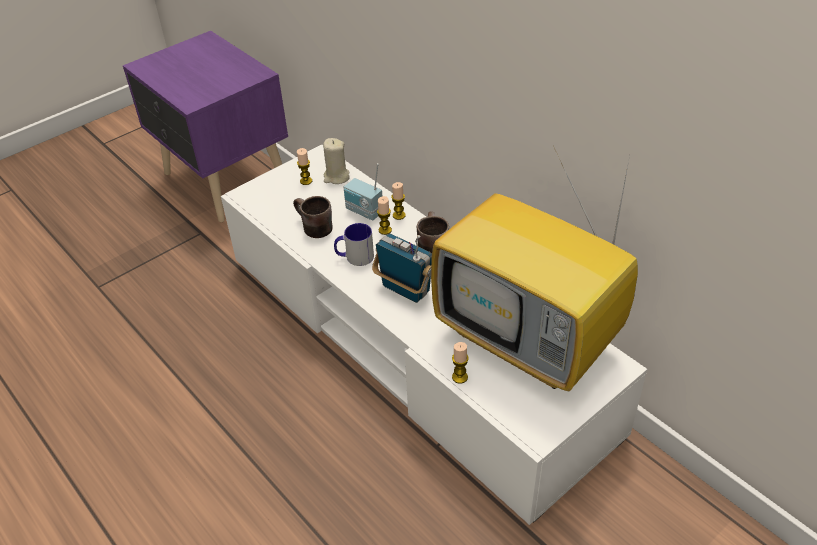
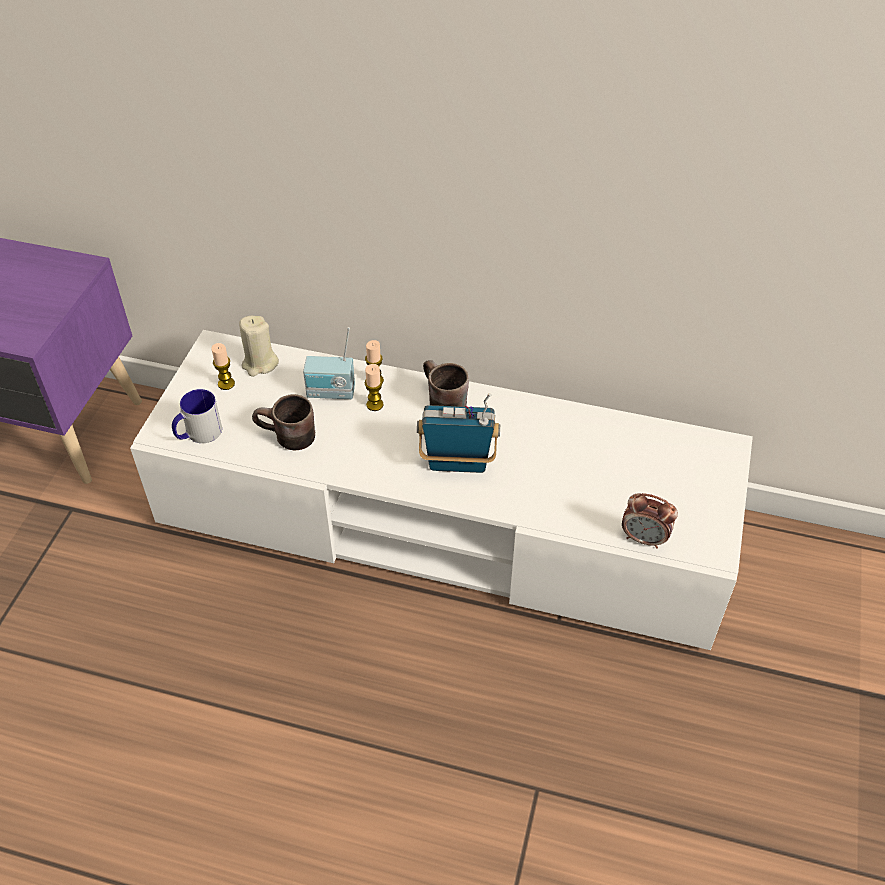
camera: 35 degrees left, 5 degrees up
mug [334,223,374,266] -> mug moved to [172,389,222,443]
television [431,148,638,392] -> none
candle [452,342,469,384] -> none
none -> alarm clock [622,493,678,549]

